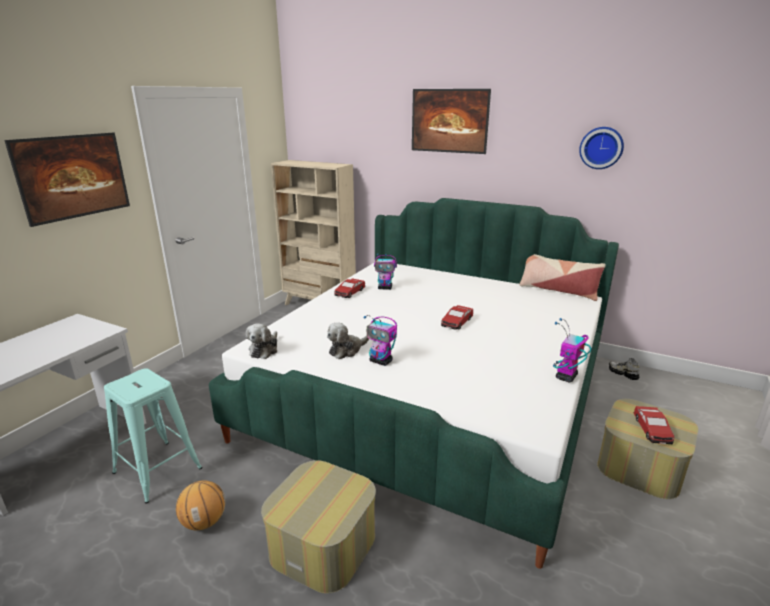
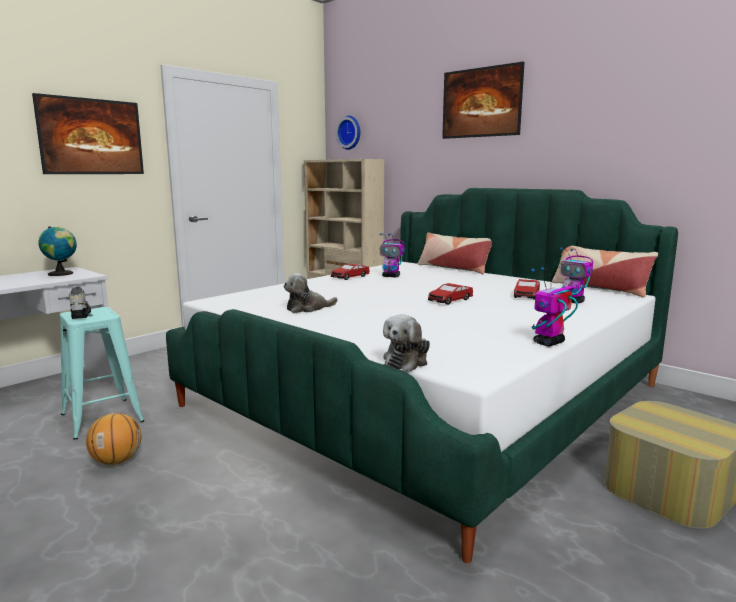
camera: 15 degrees right, 10 degrees down
plush toy [246,323,277,359] -> plush toy moved to [383,314,430,371]
ottoman [261,460,376,594] -> none
toy robot [364,315,397,366] -> toy robot moved to [559,247,593,304]
wall clock [579,127,624,169] -> wall clock moved to [336,116,360,150]
shoe [609,358,640,380] -> shoe moved to [69,287,91,319]
toy car [634,406,674,444] -> toy car moved to [514,279,540,299]
none -> globe [38,226,77,276]
none -> pillow [418,232,492,274]

